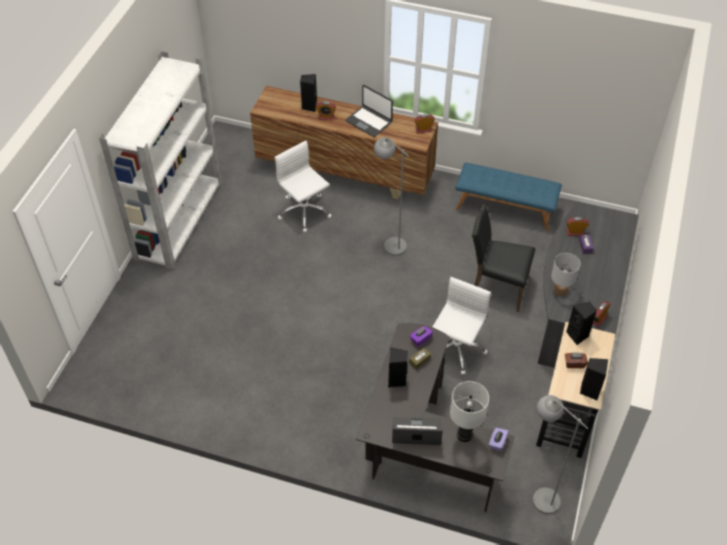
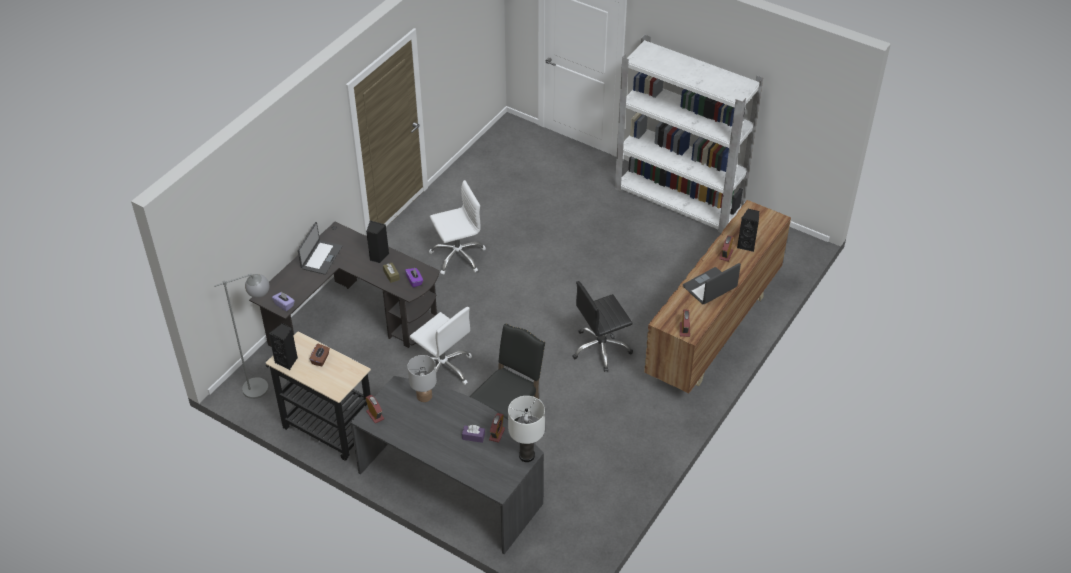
camera: 105 degrees right, 5 degrees down
white office chair [275,141,331,232] -> white office chair moved to [429,180,486,275]
grey floor lamp [374,137,410,256] -> black office chair [572,281,633,372]
white table lamp [450,381,489,442] -> white table lamp moved to [508,396,545,462]
blue bench [456,163,562,231] -> none
black speaker [566,302,597,345] -> none

